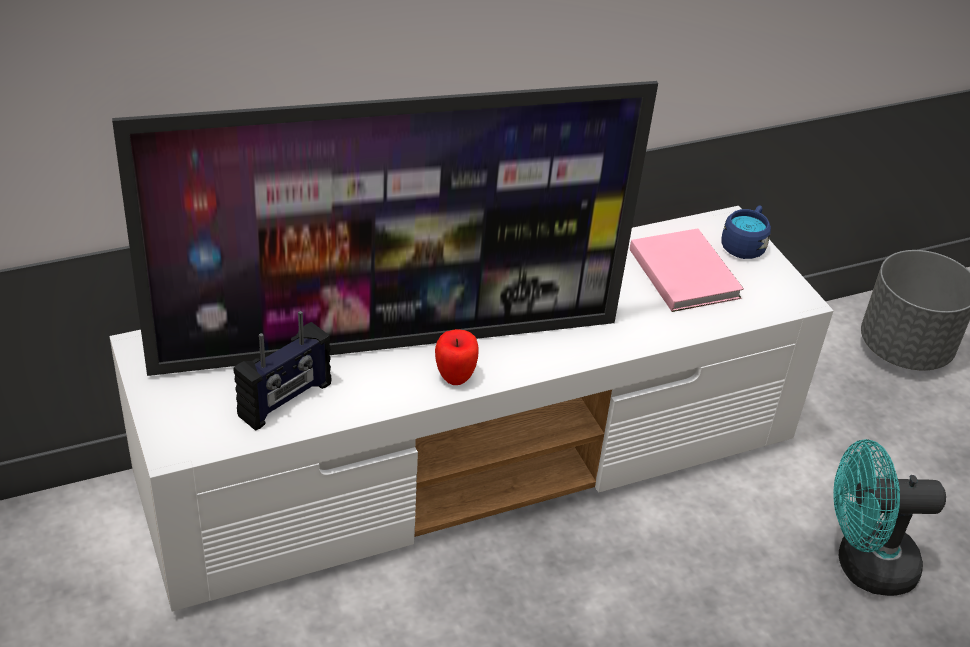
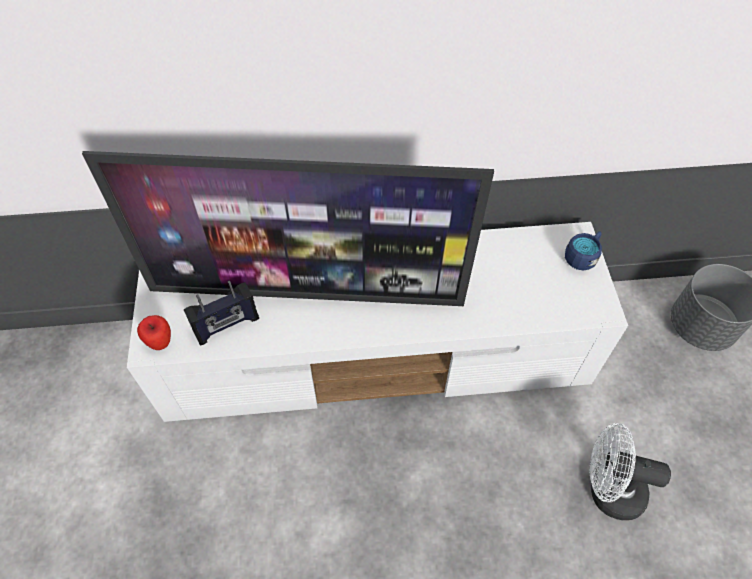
camera: 20 degrees right, 15 degrees up
apple [435,329,479,385] -> apple moved to [137,315,171,350]
pink book [630,228,744,312] -> none
turquoise fan [833,439,946,596] -> white fan [590,423,671,520]

